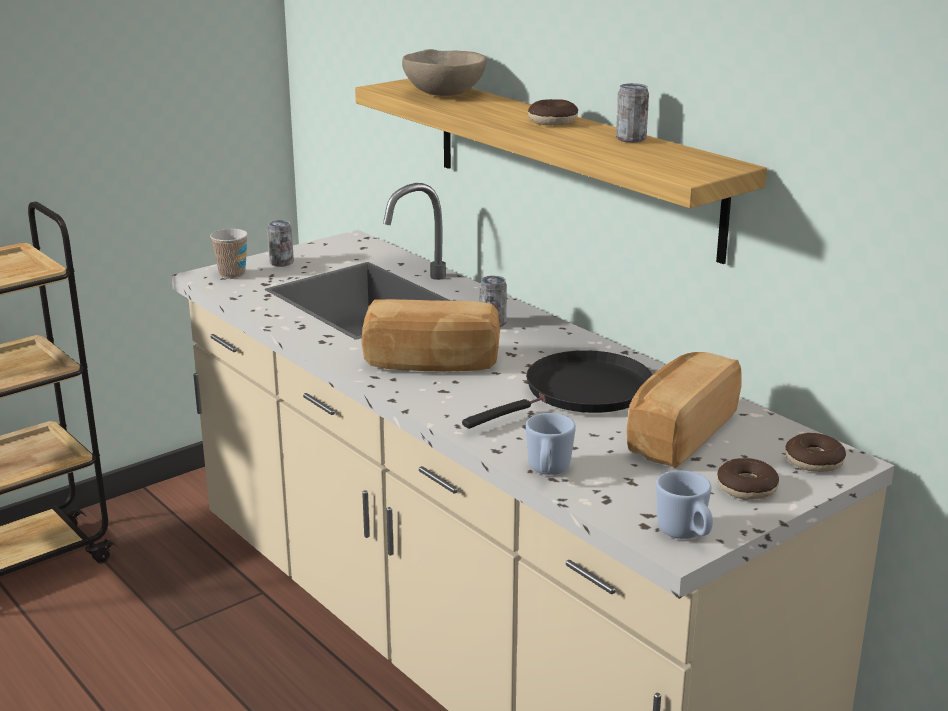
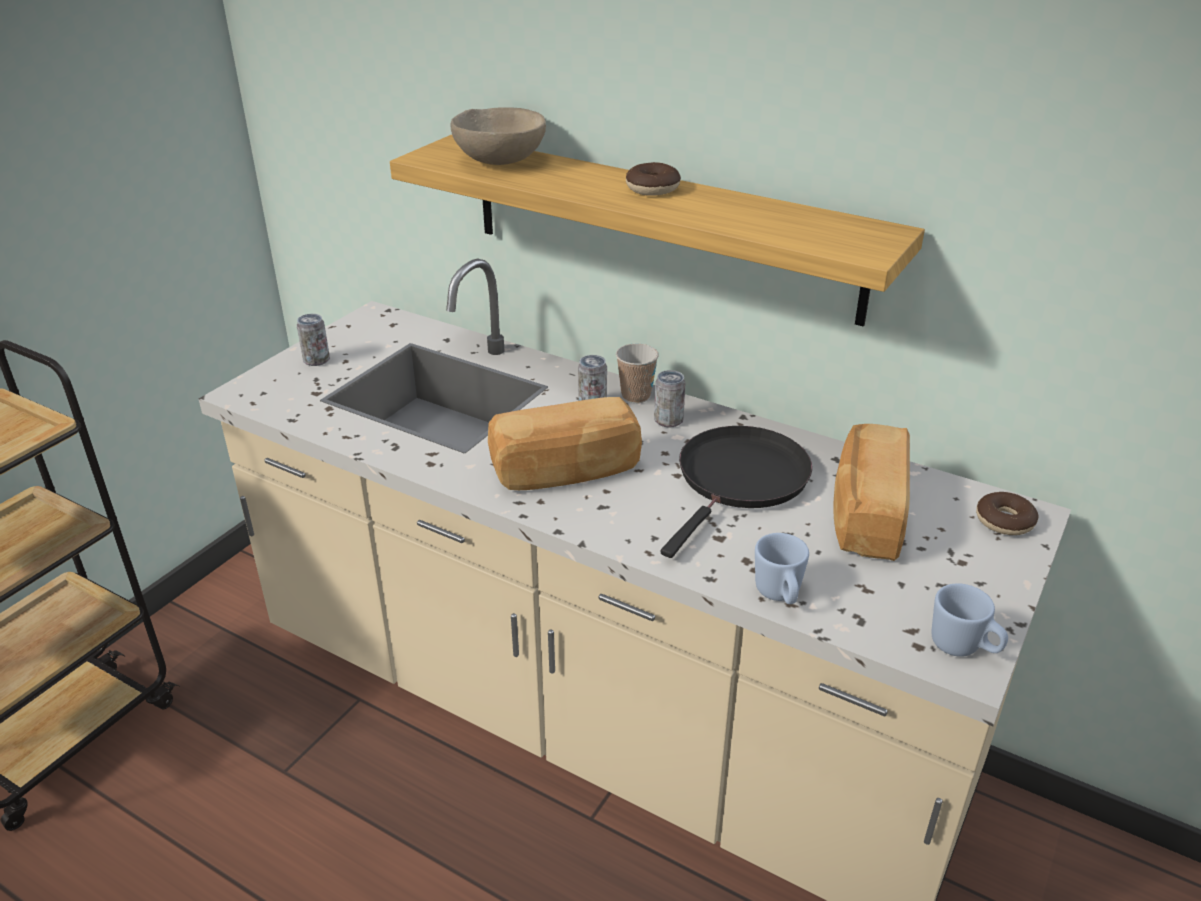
camera: 20 degrees left, 10 degrees up
cup [210,229,248,279] -> cup moved to [616,344,659,403]
can [616,83,649,143] -> can moved to [654,370,685,428]
donut [717,458,779,500] -> none

